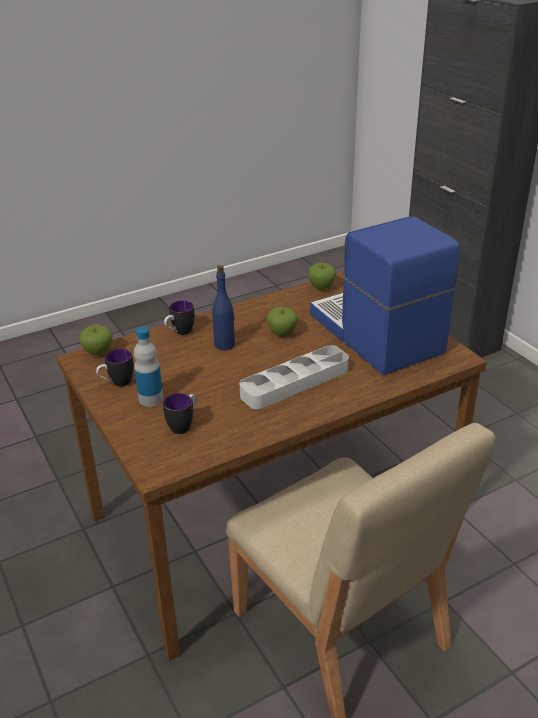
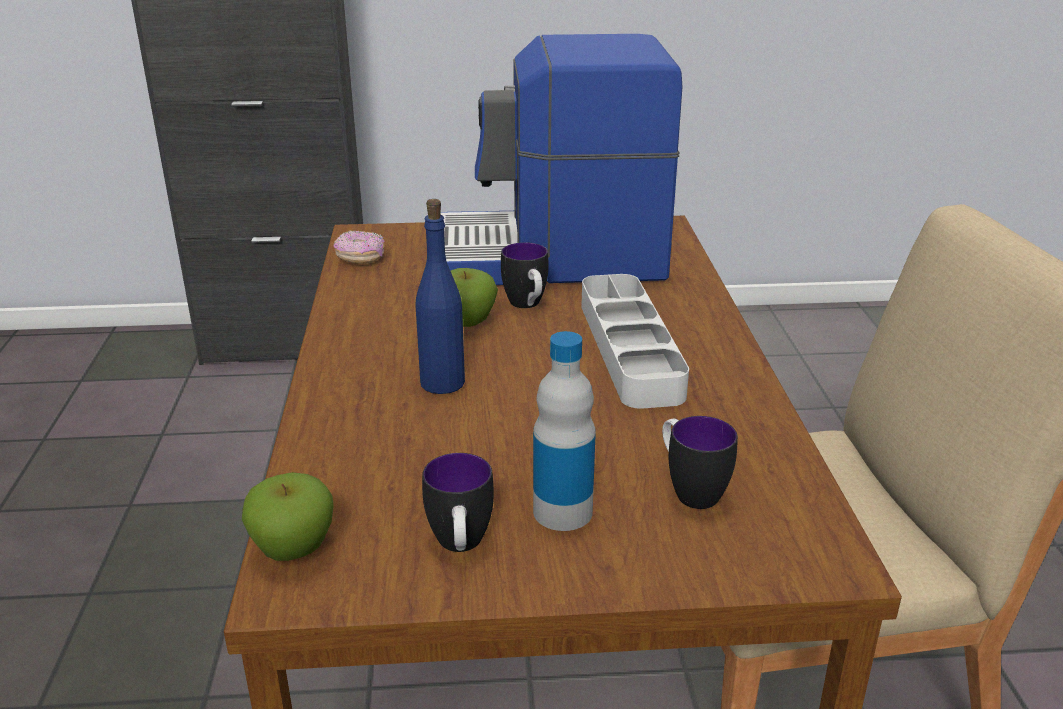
camera: 65 degrees left, 5 degrees down
mug [164,300,195,335] -> mug moved to [501,242,548,308]
apple [308,263,336,290] -> donut [334,230,385,264]

